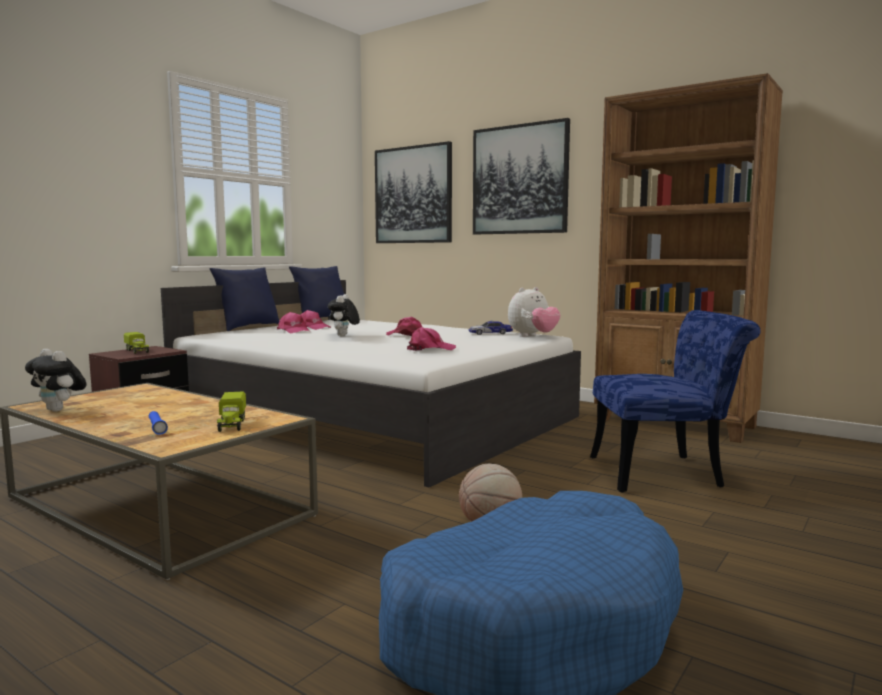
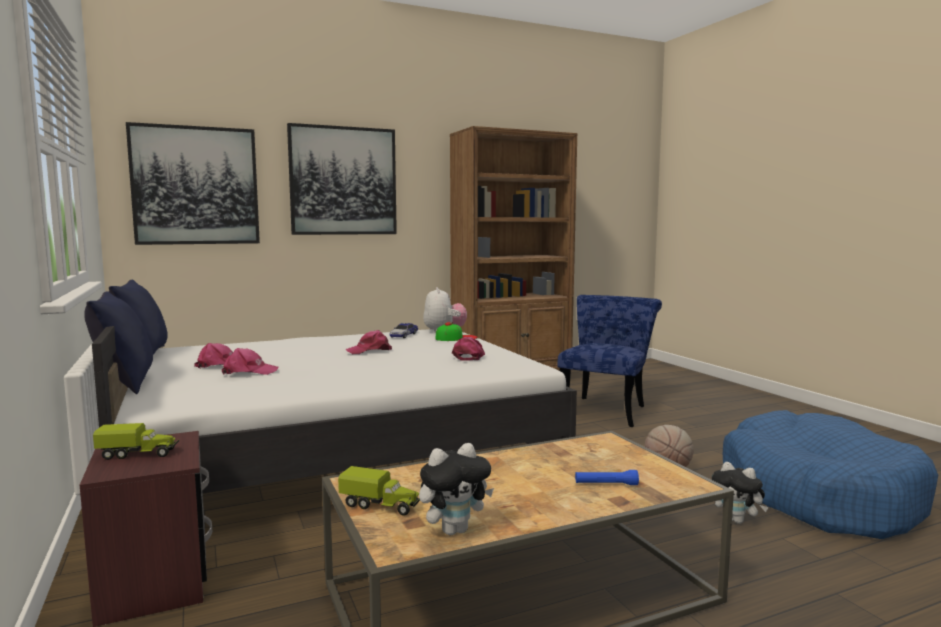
camera: 60 degrees left, 0 degrees up
toy truck [217,391,246,432] -> toy truck moved to [338,466,420,516]
plush toy [328,294,360,336] -> plush toy moved to [712,462,769,524]
none -> cap [436,322,478,341]

